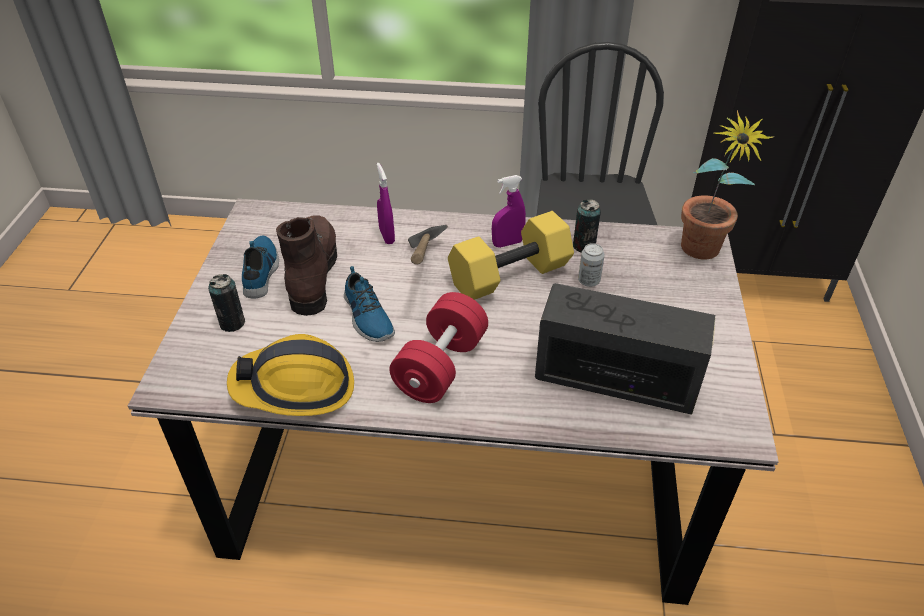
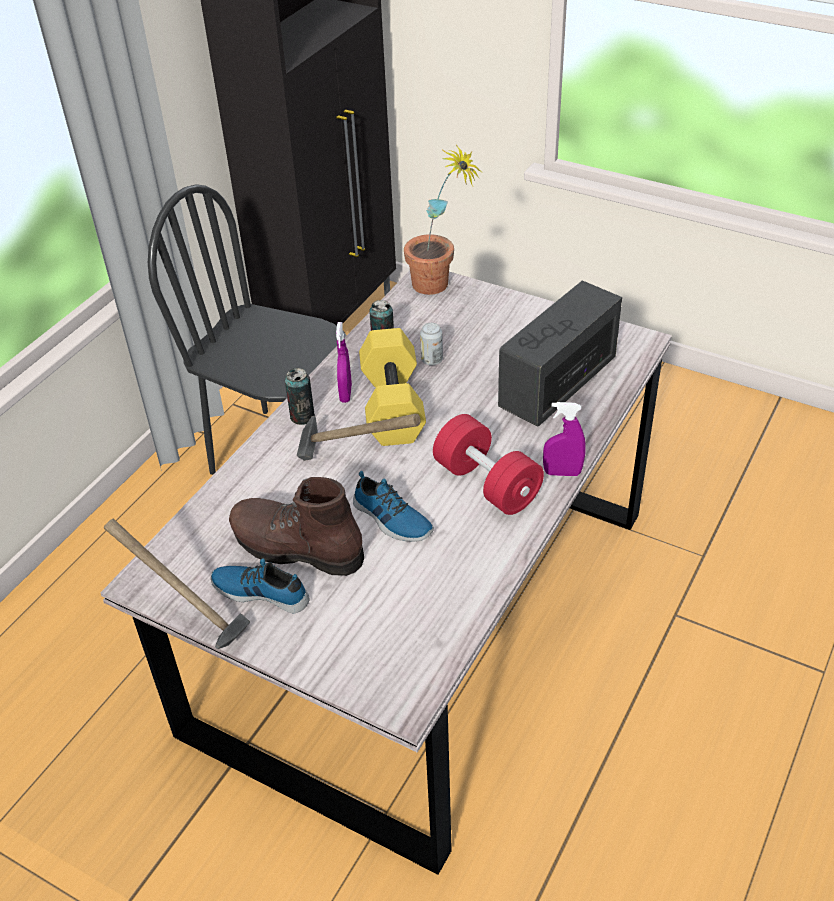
camera: 65 degrees left, 0 degrees up
can [208,274,245,332] -> can moved to [285,368,315,425]
hard hat [227,334,354,416] -> none
shoe [344,266,395,342] -> shoe turned 45 degrees clockwise [353,471,434,542]
purple spray bottle [377,163,395,244] -> purple spray bottle moved to [543,402,586,476]
none -> hammer [104,519,250,649]

